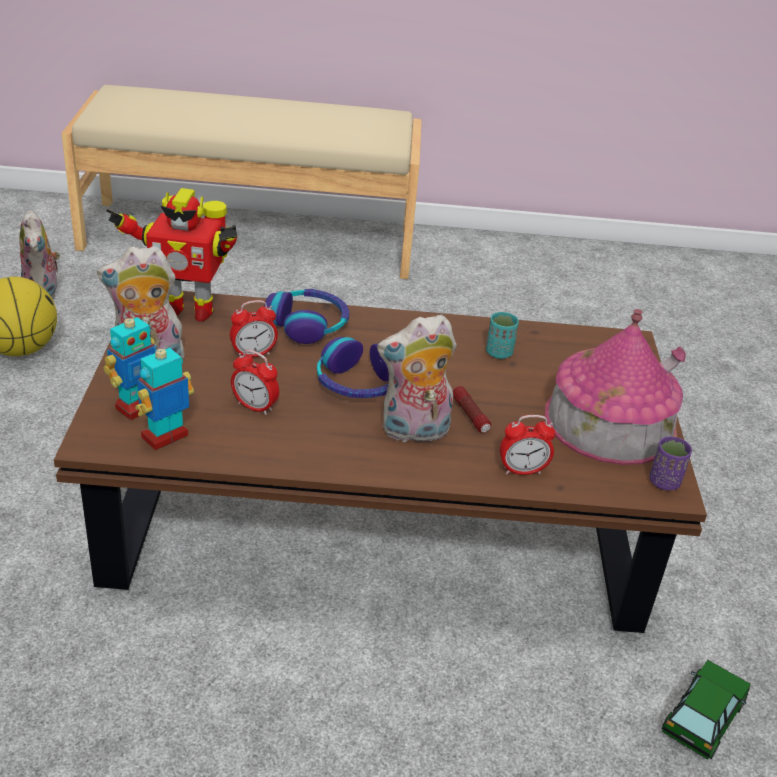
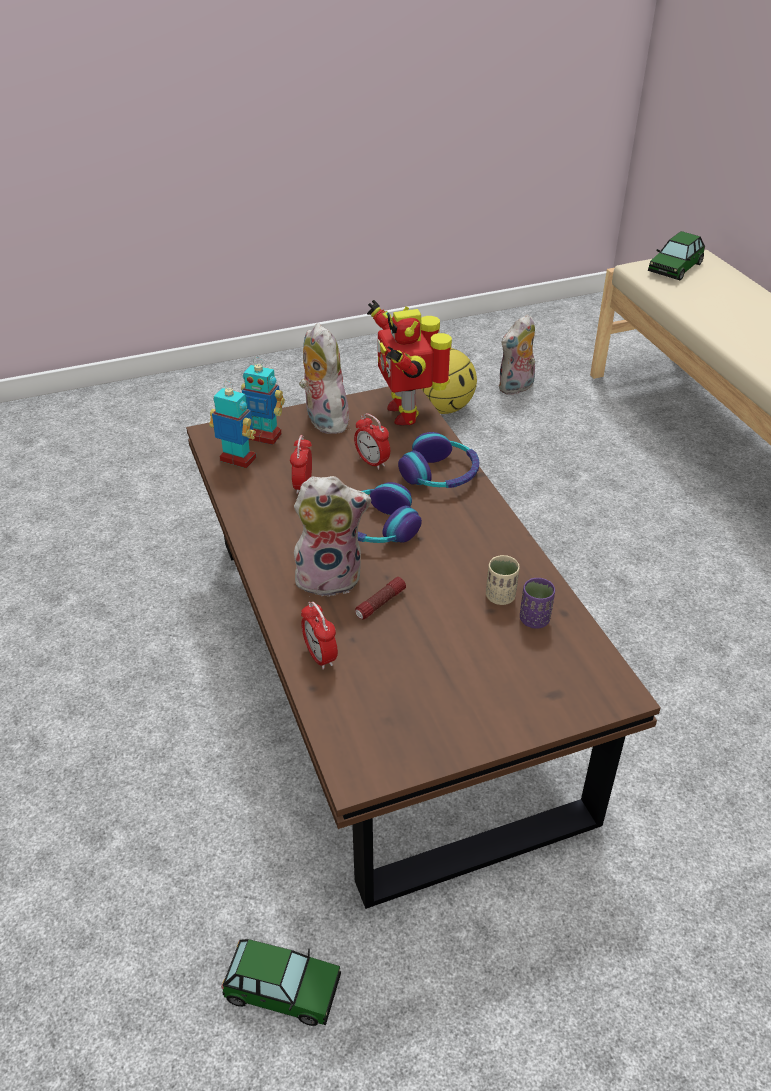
camera: 70 degrees right, 5 degrees up
plush toy [377,315,457,446] -> plush toy turned 120 degrees clockwise [294,476,371,597]
turquoise cup [486,312,519,359] -> beige cup [486,555,520,605]
toy house [545,309,686,465] -> none
purple cup [649,436,692,490] -> purple cup moved to [520,578,555,629]
none -> toy car [648,231,705,280]

